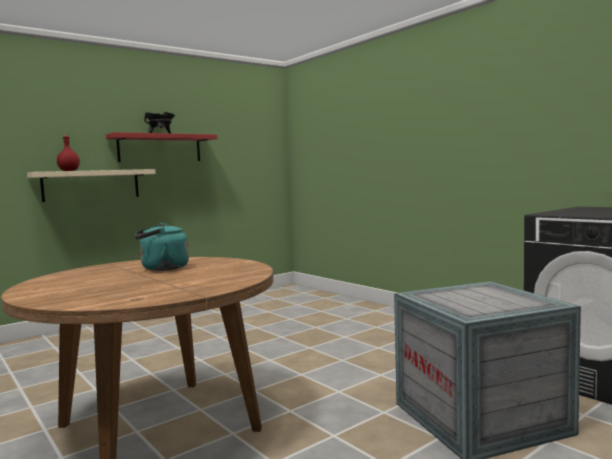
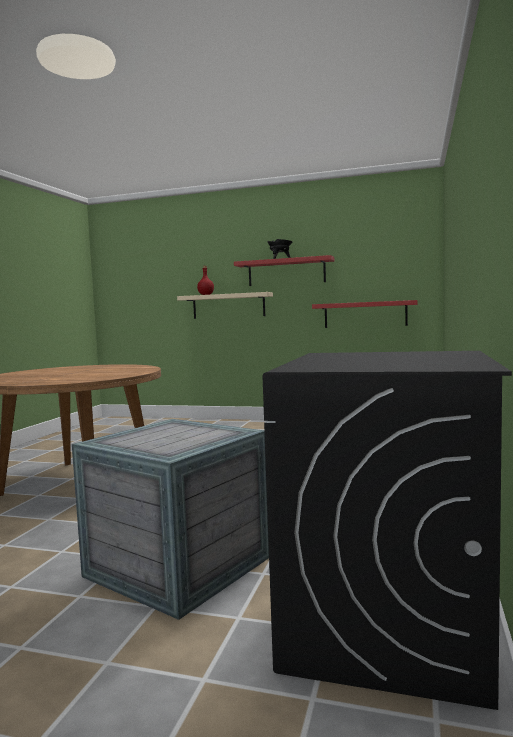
camera: 55 degrees right, 0 degrees up
turquoise kettle [135,223,189,271] -> none
none -> red shelf [312,300,417,328]

